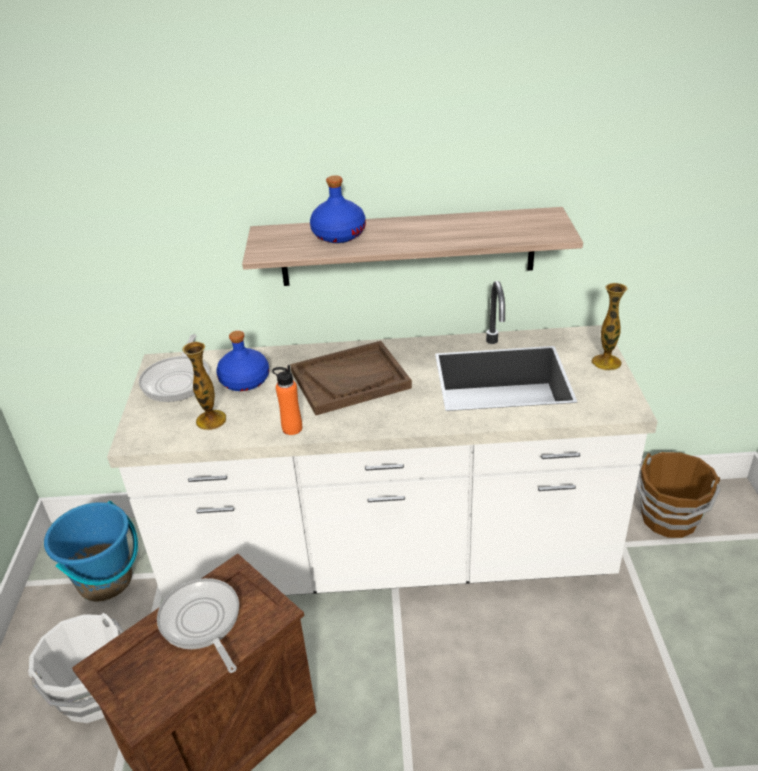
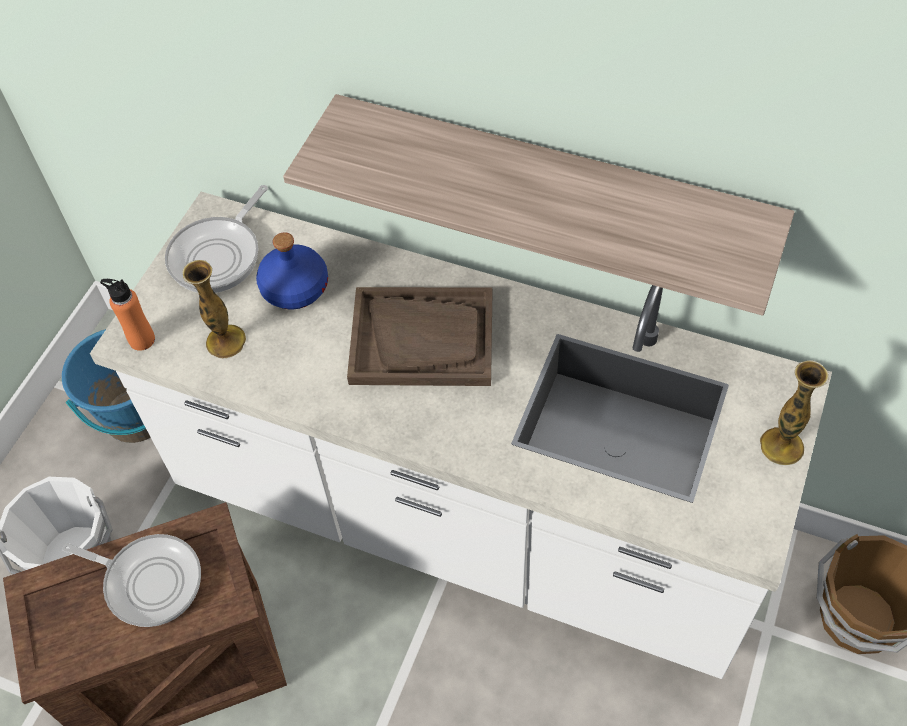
camera: 25 degrees right, 20 degrees up
frying pan [157,578,239,673] -> frying pan turned 120 degrees clockwise [62,534,201,627]
orange bottle [272,365,302,435] -> orange bottle moved to [100,279,155,351]
blue bottle [310,175,366,243] -> none

